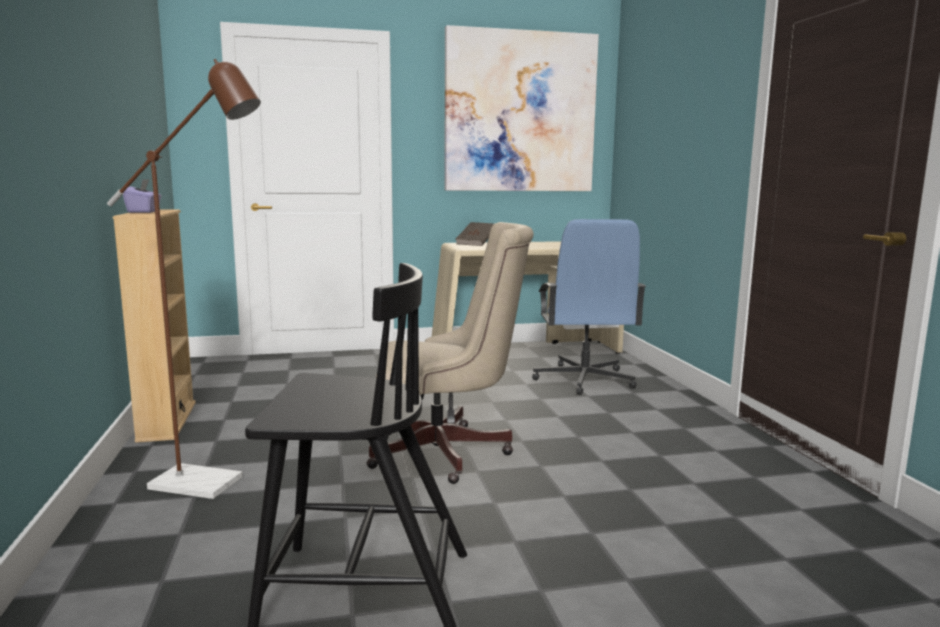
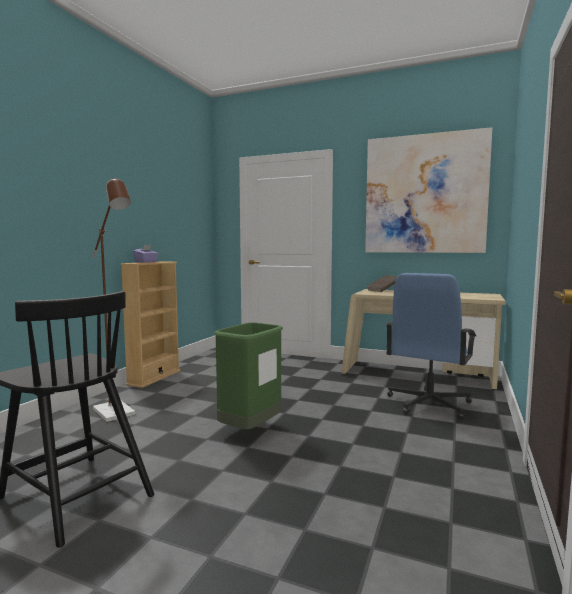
camera: 35 degrees right, 5 degrees down
beige office chair [367,222,534,484] -> green trash can [214,322,283,430]

